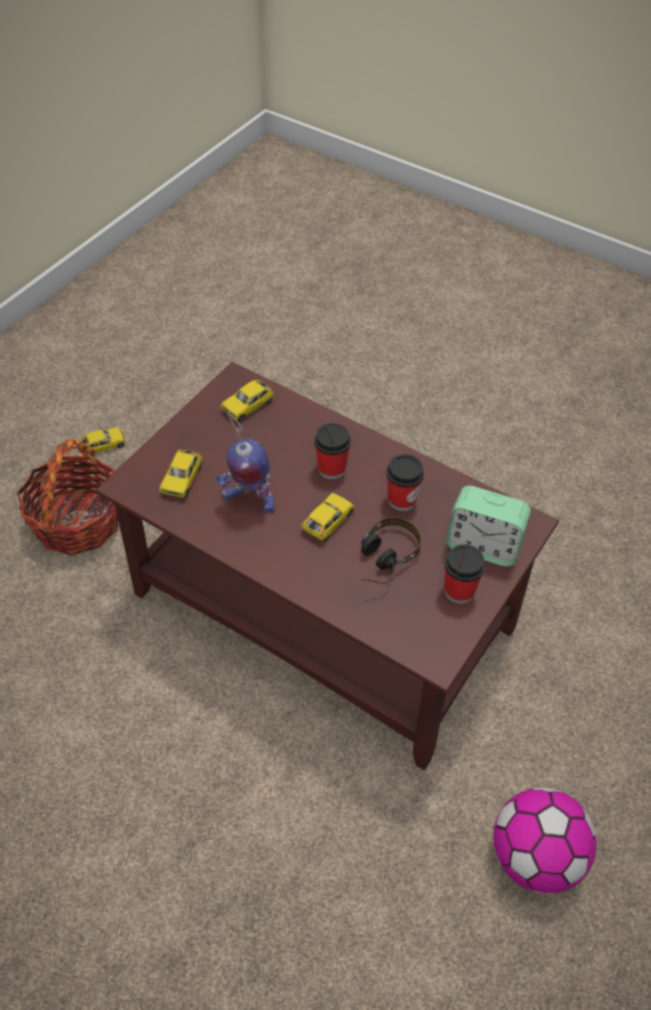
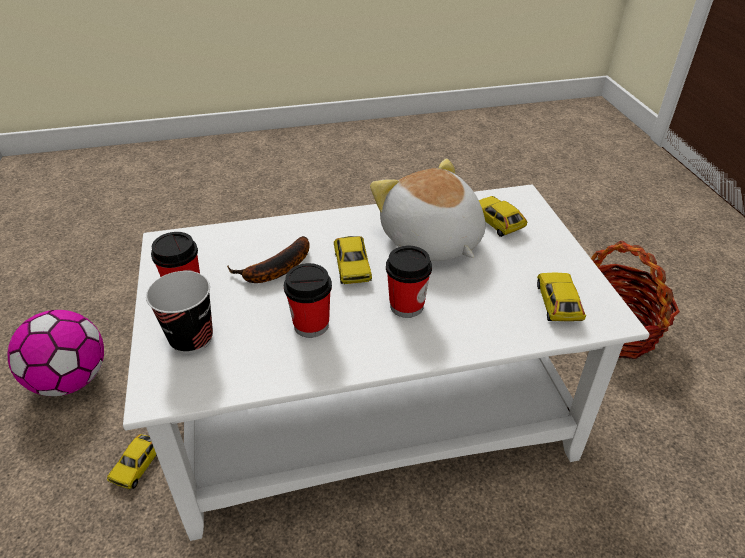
camera: 135 degrees right, 10 degrees down
toy car [80,427,126,454] -> toy car moved to [107,434,157,489]
brown coffee table [96,362,559,770] -> white coffee table [123,184,650,541]
toy robot [215,411,275,513] -> plush toy [370,159,486,261]
headphones [361,517,421,584] -> banana [227,236,310,283]
alarm clock [446,486,531,567] -> cup [146,271,213,354]

